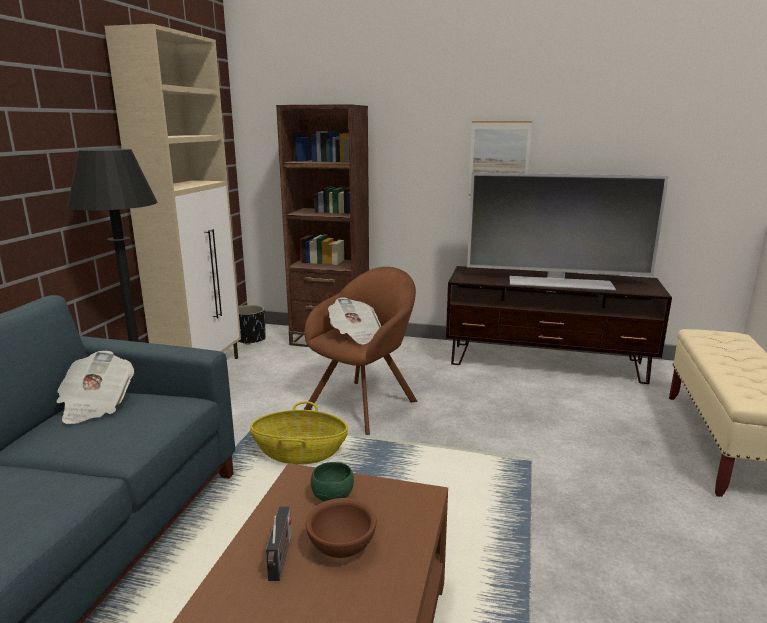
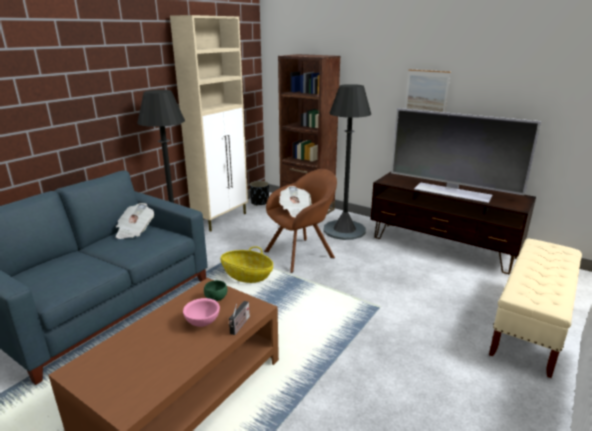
camera: 20 degrees right, 5 degrees up
radio [266,507,292,581] -> radio moved to [229,301,250,335]
brown bowl [306,498,377,558] -> pink bowl [183,298,220,327]
none -> black floor lamp [323,84,371,240]

